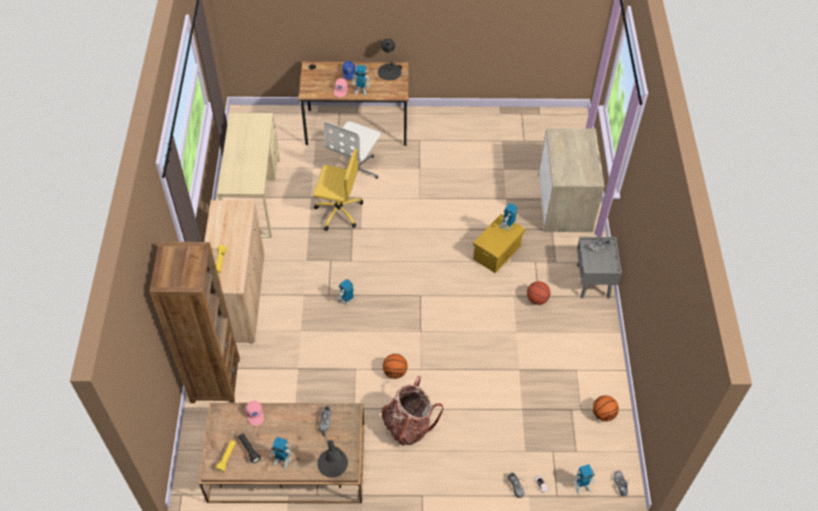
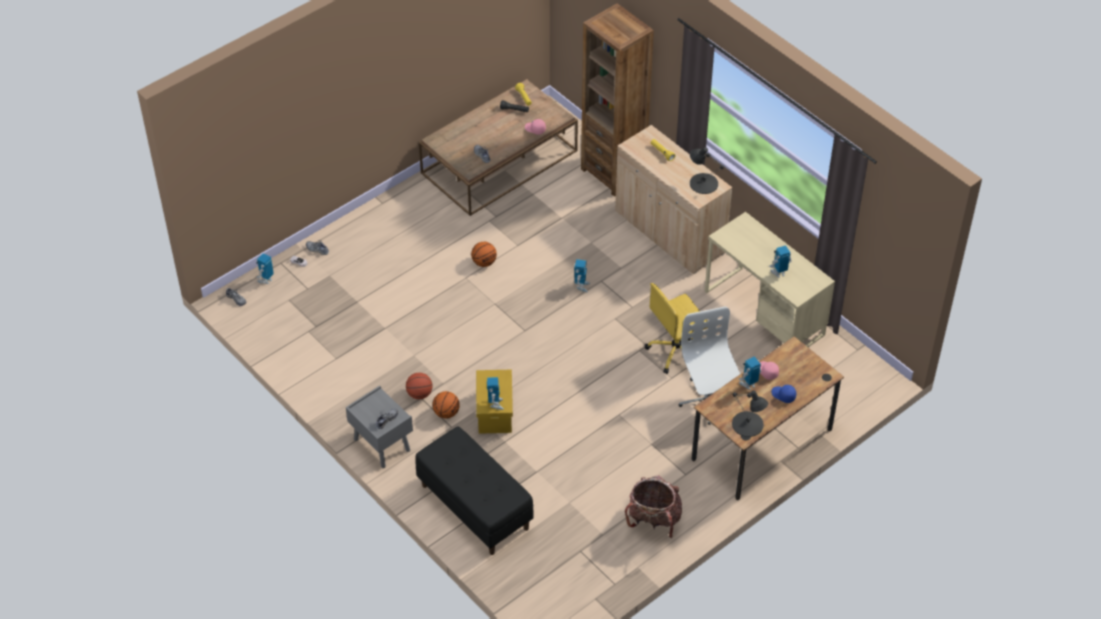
camera: 140 degrees right, 5 degrees down
toy robot [270,437,293,470] -> toy robot moved to [769,245,792,278]
black table lamp [317,432,348,478] -> black table lamp moved to [690,147,724,194]
backpack [381,376,443,445] -> backpack moved to [625,475,682,538]
dresser [538,128,605,232] -> black bench [415,426,534,555]
basketball [593,395,619,421] -> basketball moved to [432,391,460,419]

